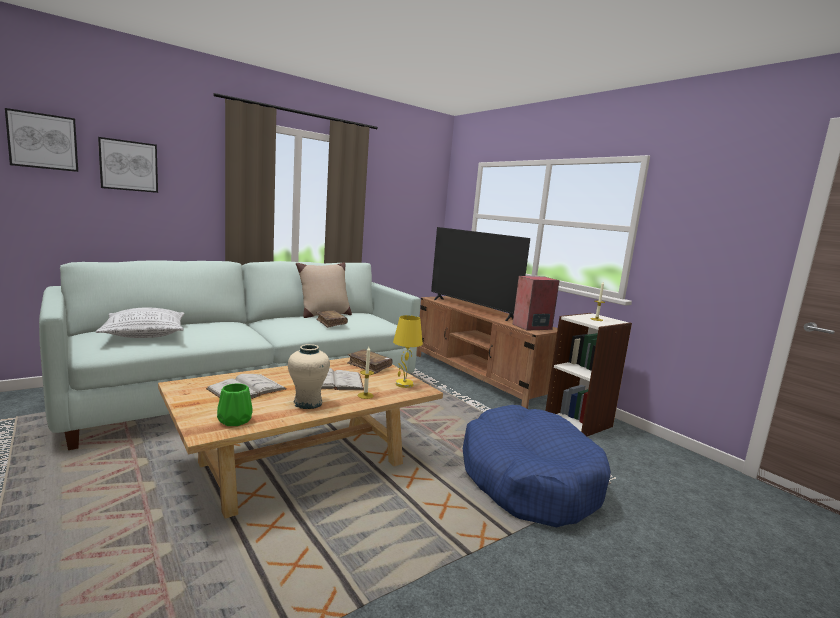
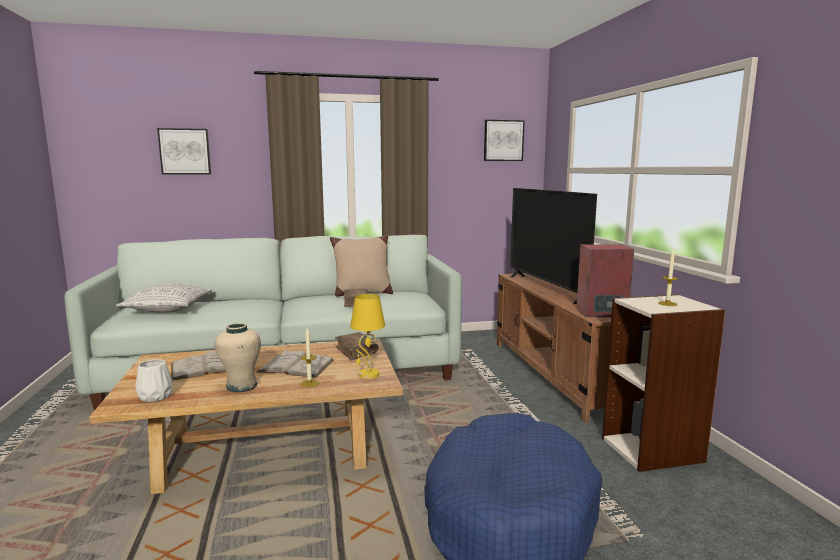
camera: 25 degrees right, 0 degrees up
picture [5,108,78,172] -> picture moved to [484,120,525,161]
green vase [217,383,253,426] -> white vase [135,359,173,402]

